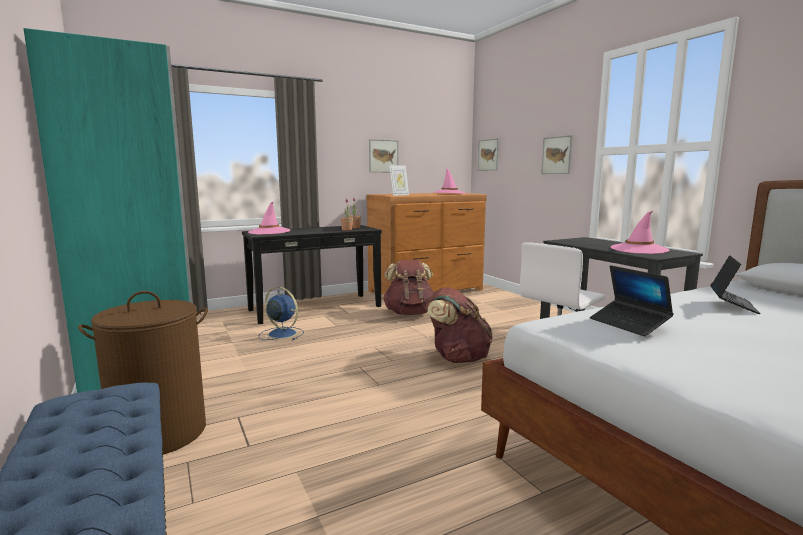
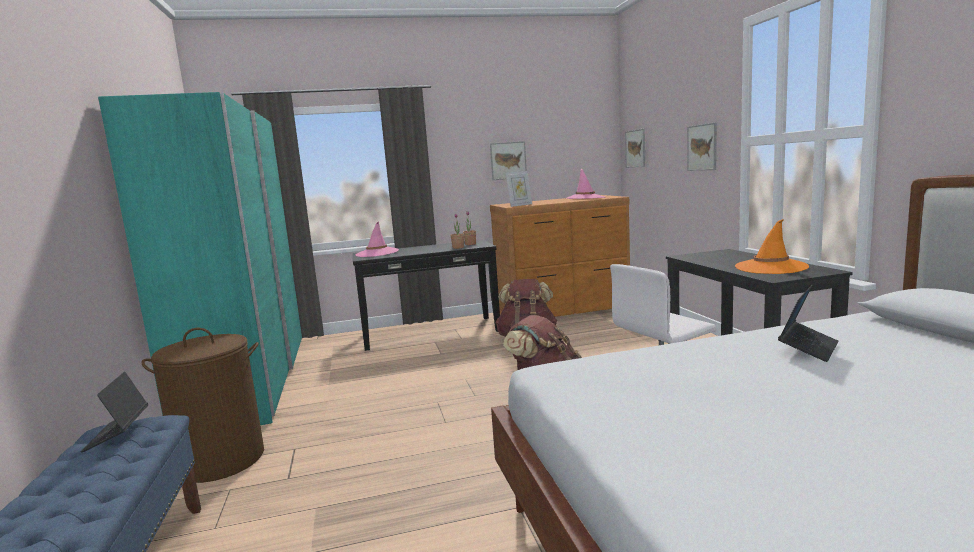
camera: 15 degrees right, 0 degrees up
blue fan [259,287,304,340] -> none
laptop [590,265,673,336] -> laptop moved to [81,372,148,452]
pink hat [611,211,669,254] -> orange hat [735,219,809,274]

